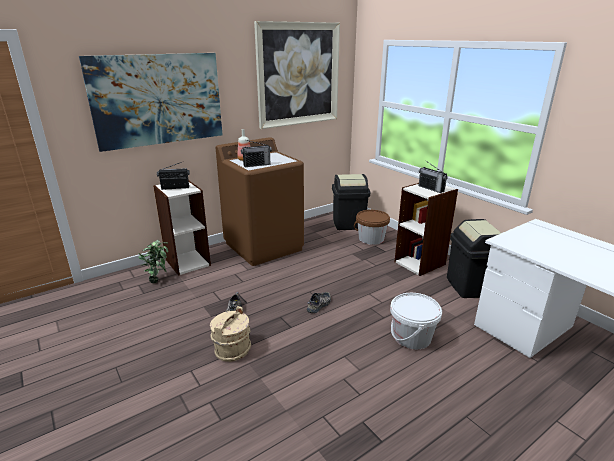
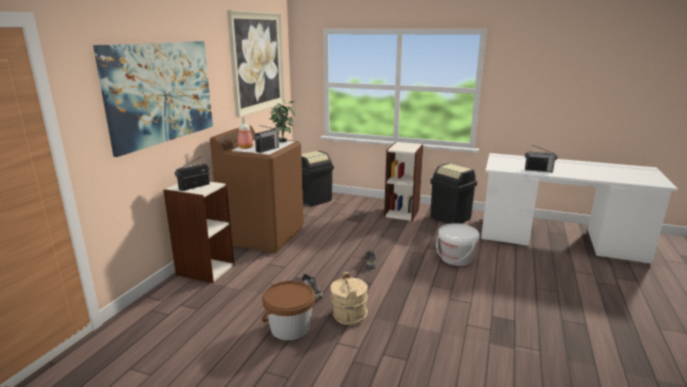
camera: 35 degrees left, 5 degrees down
potted plant [138,240,168,283] -> potted plant moved to [269,101,295,142]
brown bucket [354,210,390,245] -> brown bucket moved to [262,281,315,340]
radio [418,160,448,193] -> radio moved to [525,145,558,173]

